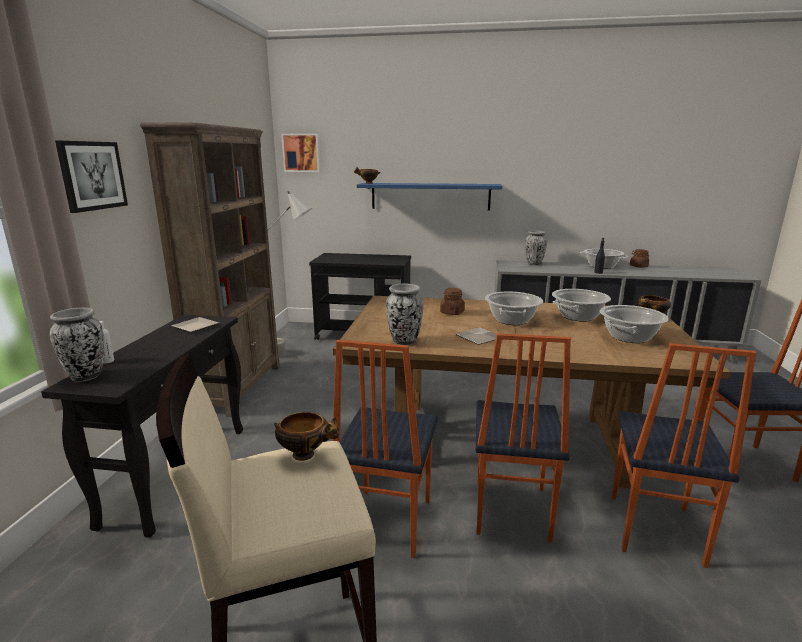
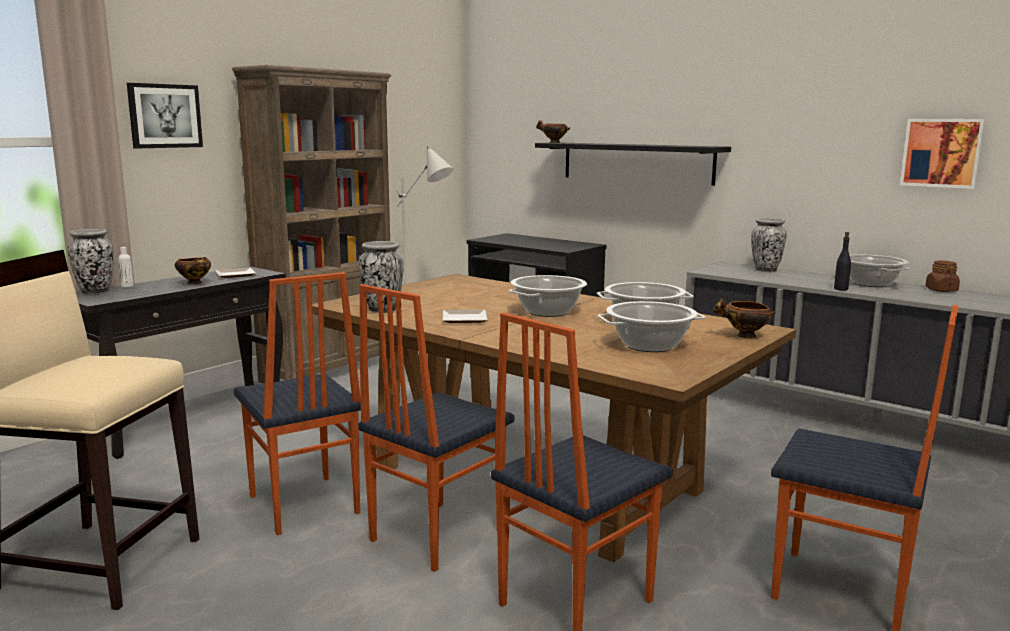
camera: 30 degrees right, 5 degrees down
bowl [274,412,339,461] -> bowl moved to [175,257,211,285]
picture [281,133,320,172] -> picture moved to [900,119,986,189]
chair [333,340,438,558] -> chair turned 75 degrees counterclockwise [234,272,361,535]
blue shelf [357,183,502,211] -> black shelf [535,143,731,186]
brown jar [440,288,465,315] -> none

